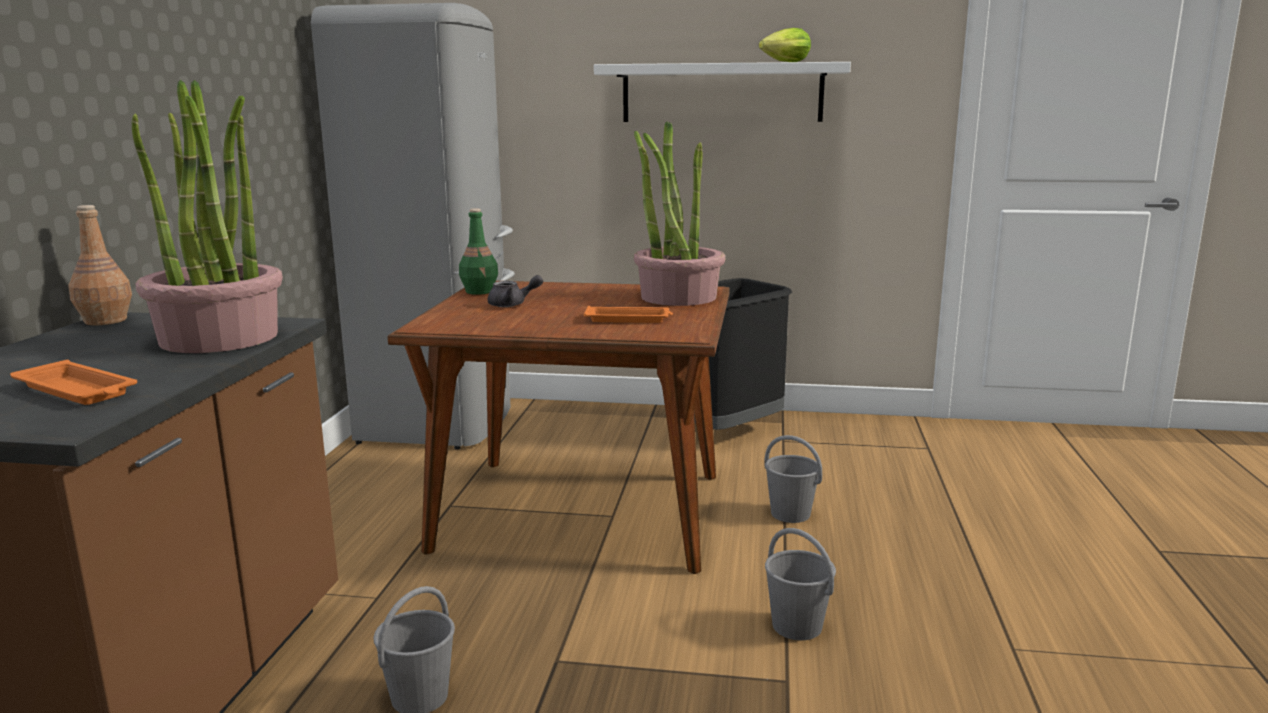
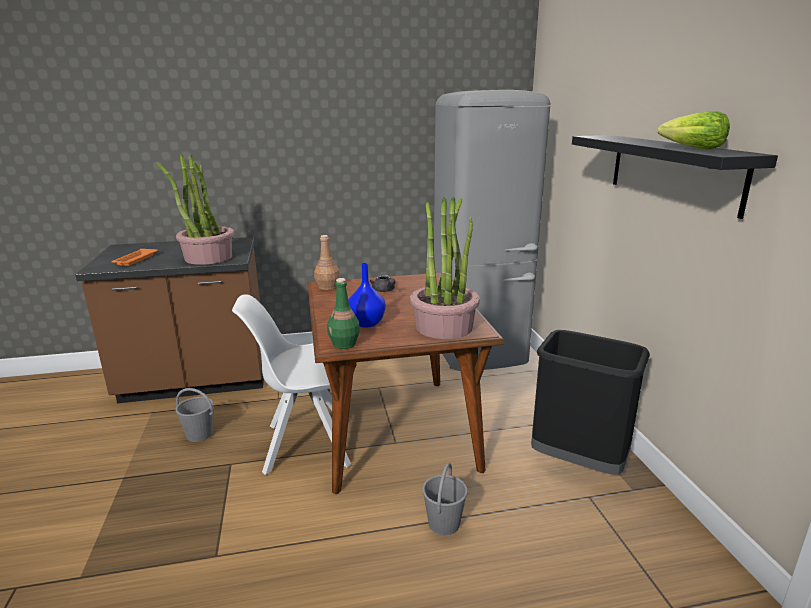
camera: 70 degrees right, 5 degrees up
brown bottle [68,205,132,325] -> brown bottle moved to [314,235,339,290]
green bottle [459,208,498,295] -> green bottle moved to [327,278,360,349]
orange tray [584,306,673,323] -> blue vase [348,263,386,327]
white shelf [594,62,851,122] -> black shelf [572,135,778,219]
grey bucket [765,528,836,640] -> none
none -> white chair [232,294,351,475]

